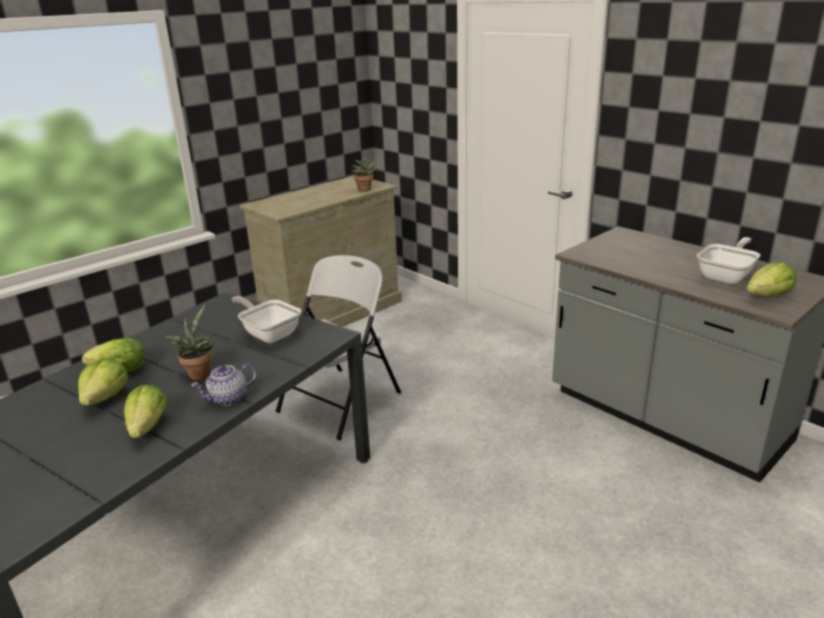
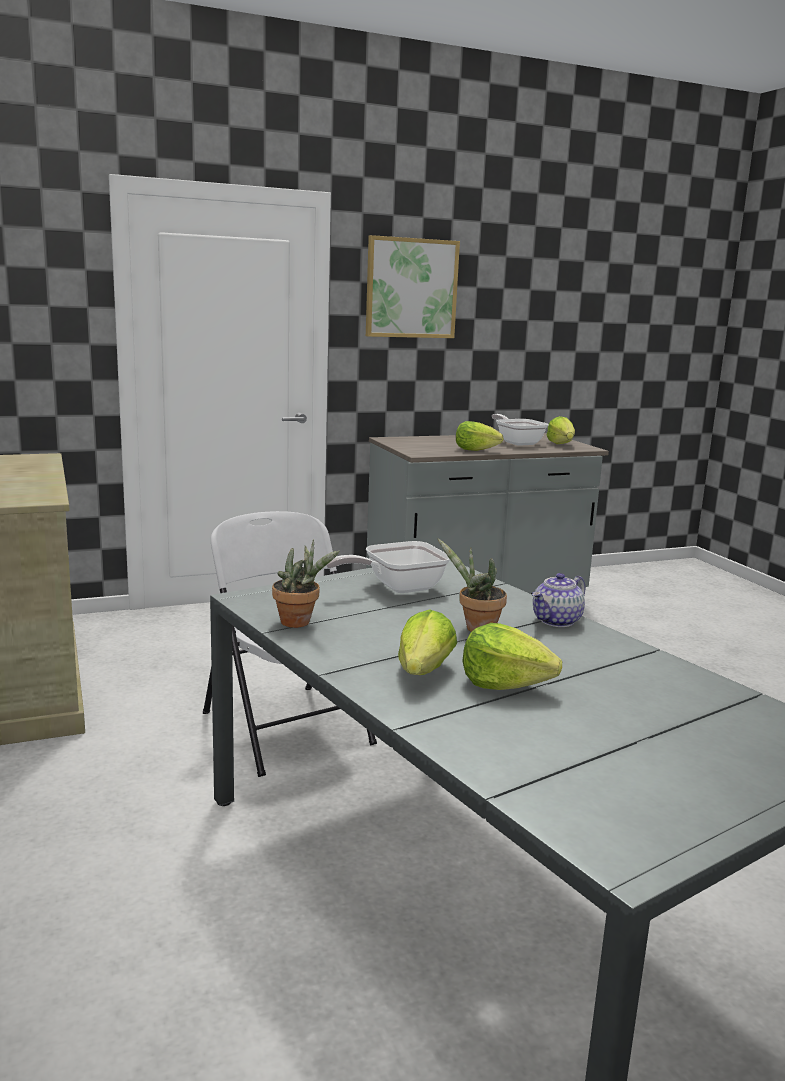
camera: 70 degrees left, 10 degrees down
lettuce [124,384,168,438] -> lettuce moved to [456,421,504,451]
teapot [191,363,257,406] -> teapot turned 60 degrees clockwise [532,573,586,627]
potted plant [351,155,378,191] -> potted plant moved to [272,539,340,628]
none -> picture [366,235,460,338]

